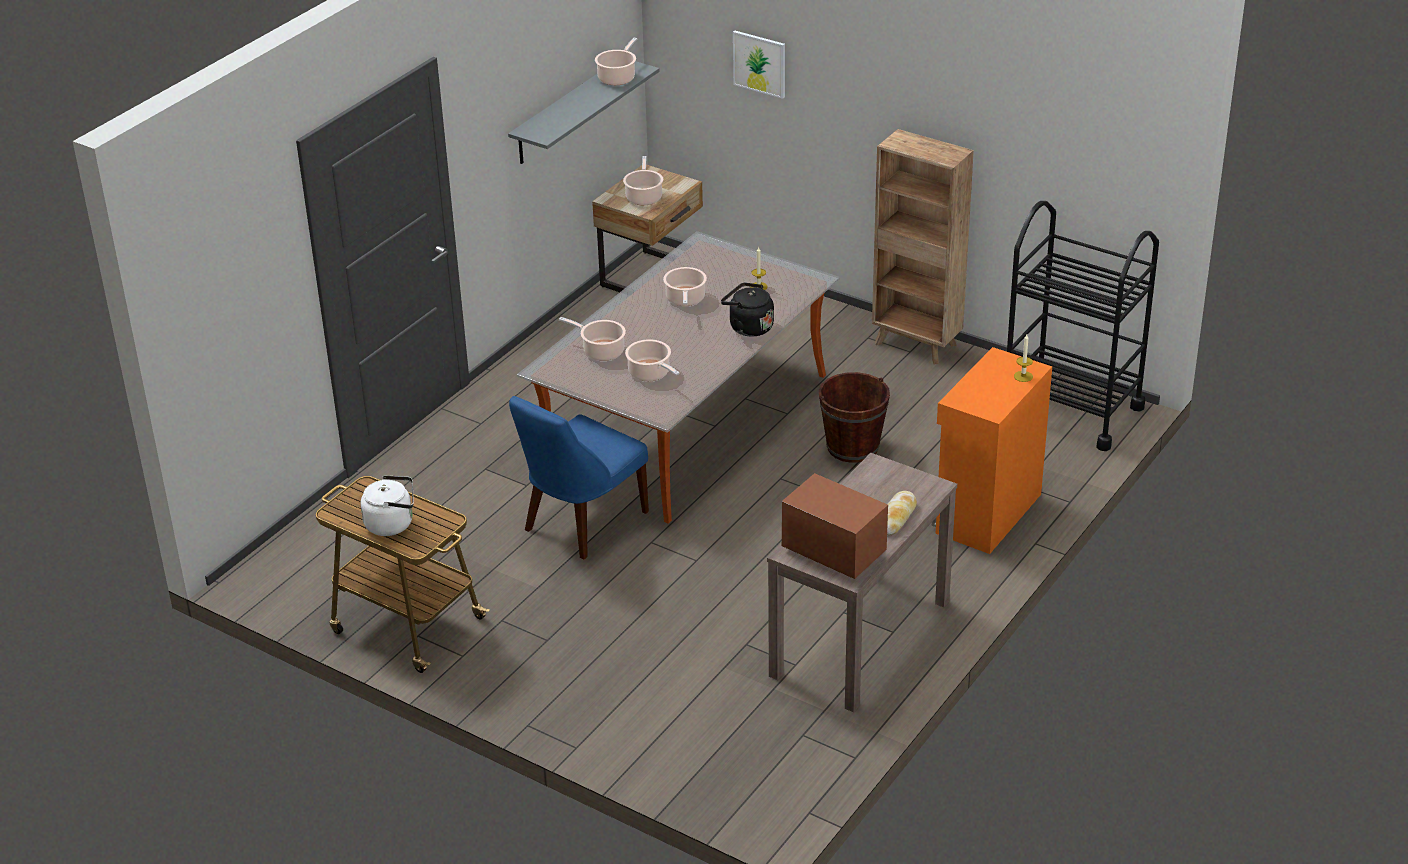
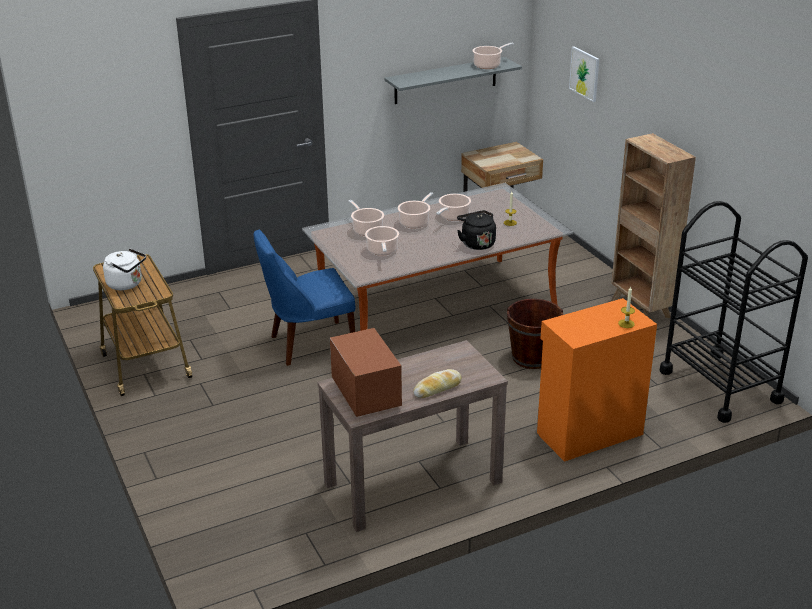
camera: 30 degrees right, 5 degrees down
cooking pot [623,156,663,205] -> cooking pot moved to [398,192,434,229]

